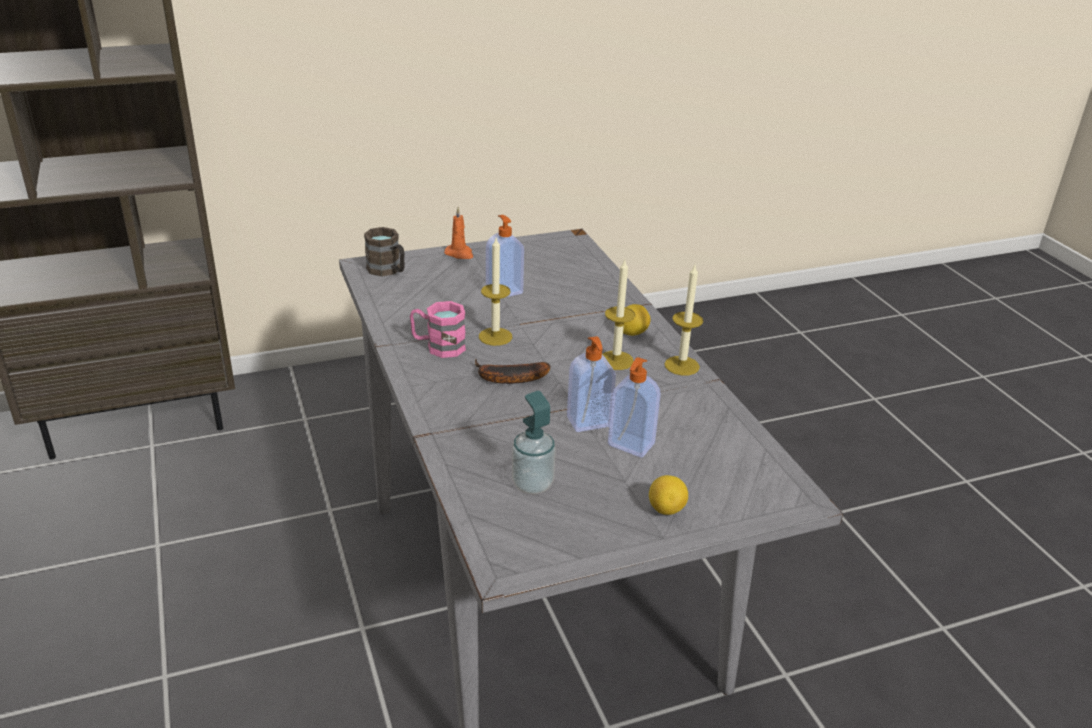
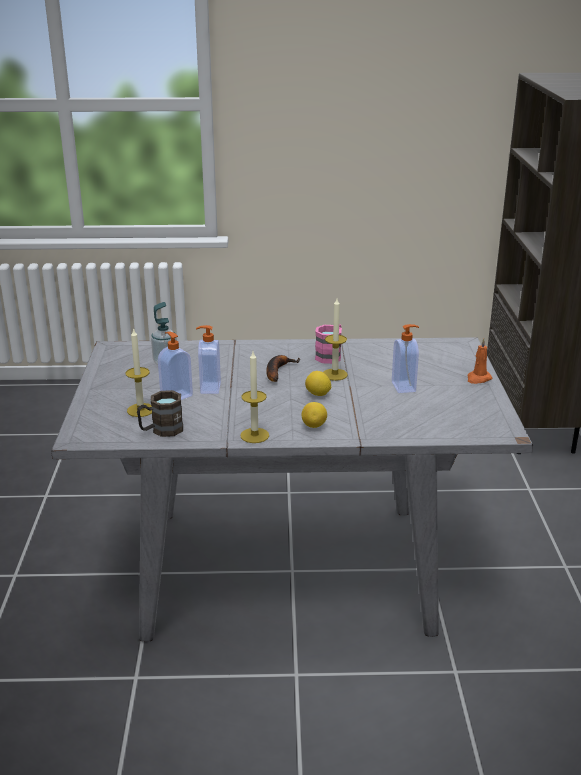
camera: 110 degrees right, 5 degrees down
brown mug [364,227,404,276] -> brown mug moved to [137,390,183,437]
candle [602,260,636,370] -> candle moved to [125,328,152,417]
lemon [649,475,688,515] -> lemon moved to [305,371,331,396]

